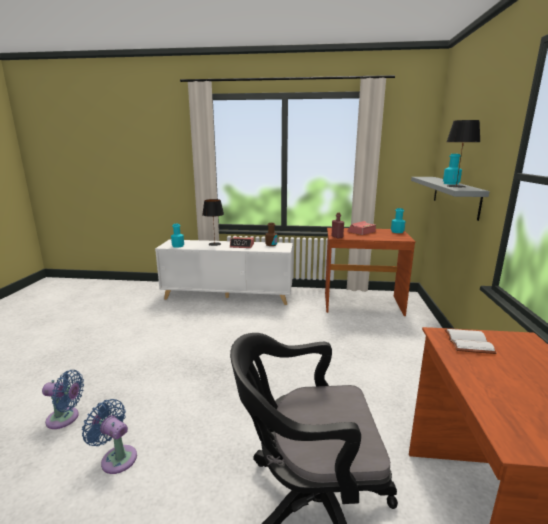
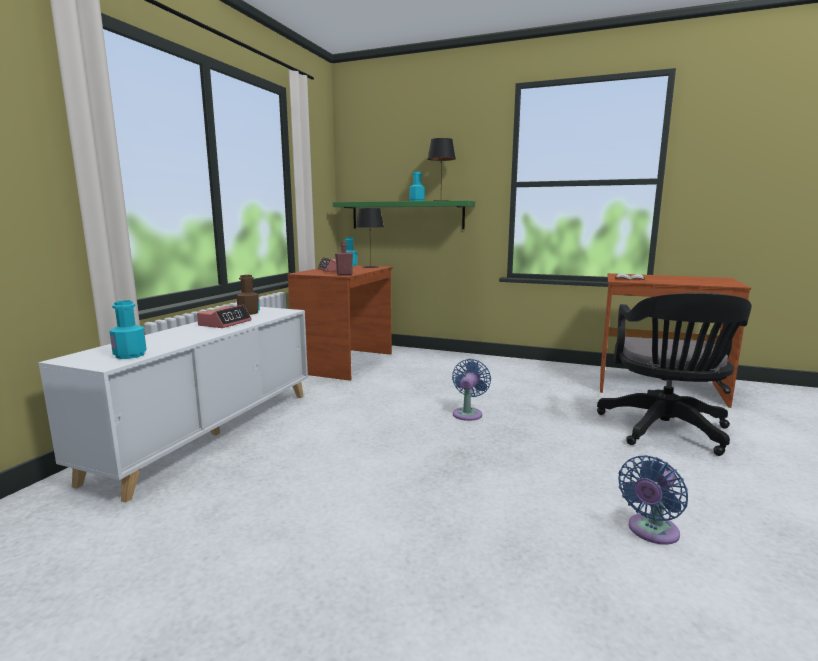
camera: 75 degrees left, 5 degrees down
blue fan [42,370,84,429] -> blue fan moved to [452,359,491,421]
black table lamp [202,199,224,246] -> black table lamp moved to [356,208,384,268]
grey shelf [411,177,490,221] -> green shelf [333,200,475,229]

